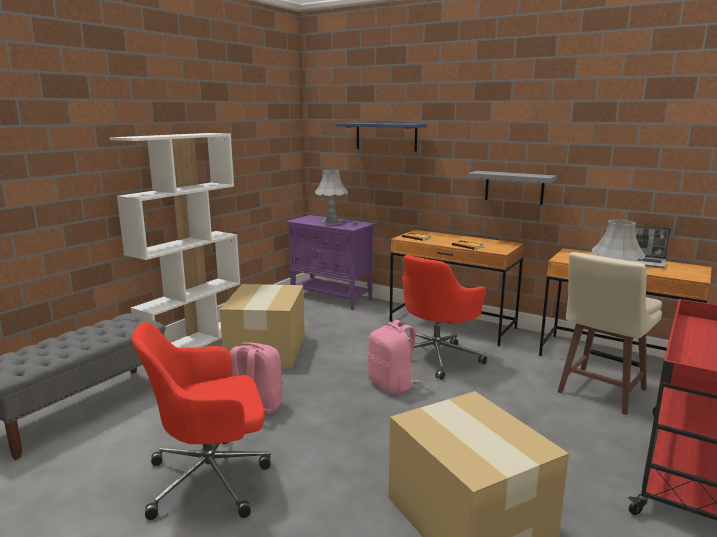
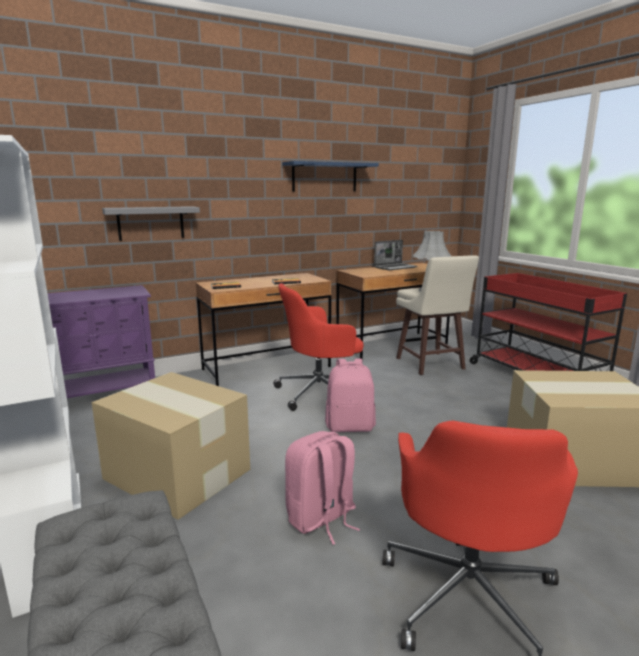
camera: 60 degrees left, 0 degrees up
grey table lamp [315,170,348,225] -> none
blue shelf [335,123,427,151] -> blue shelf moved to [282,161,379,192]
red office chair [402,255,487,380] -> red office chair turned 90 degrees clockwise [273,283,364,411]
grey shelf [468,171,557,205] -> grey shelf moved to [102,206,200,241]

